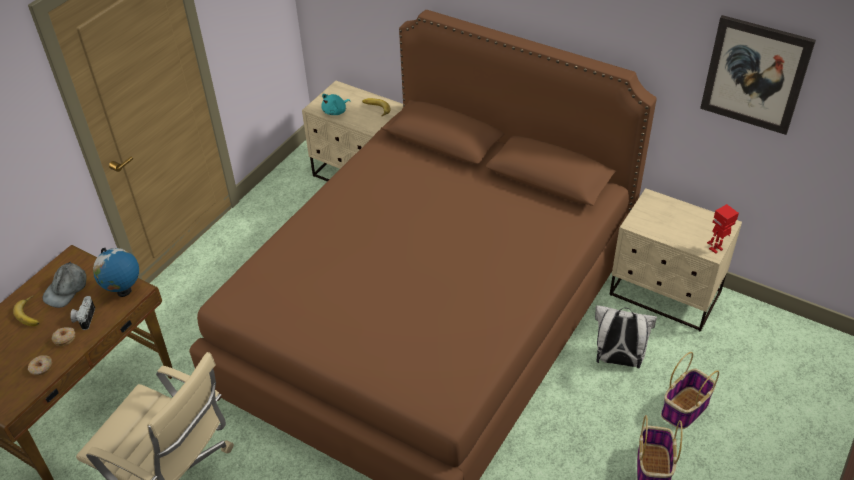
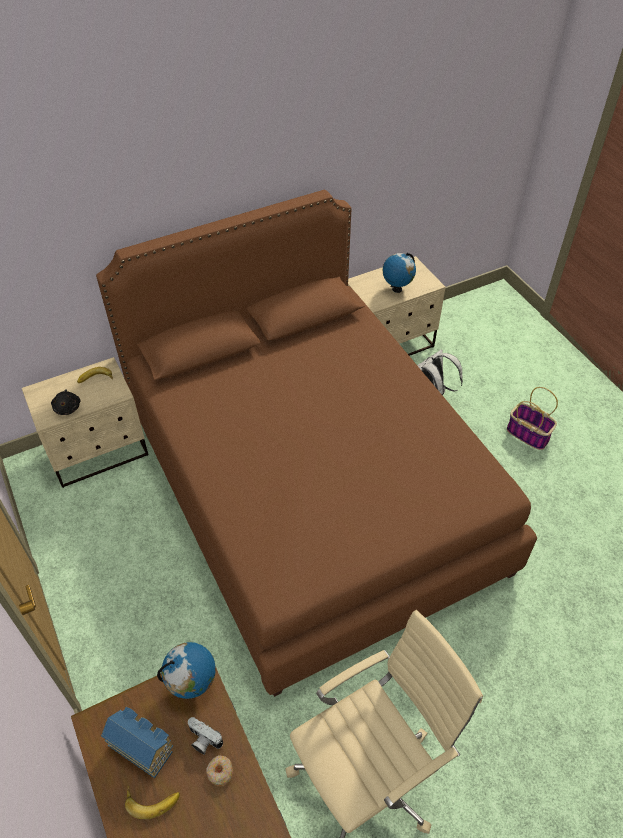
camera: 60 degrees left, 5 degrees up
donut [28,355,53,376] -> none
grey cap [42,262,86,308] -> toy house [101,707,173,778]
turquoise plush toy [321,94,351,115] -> black plush toy [51,389,80,415]
basket [661,352,719,429] -> none
picture [700,15,816,135] -> none
toy robot [707,204,739,254] -> none
none -> globe [383,253,416,293]

